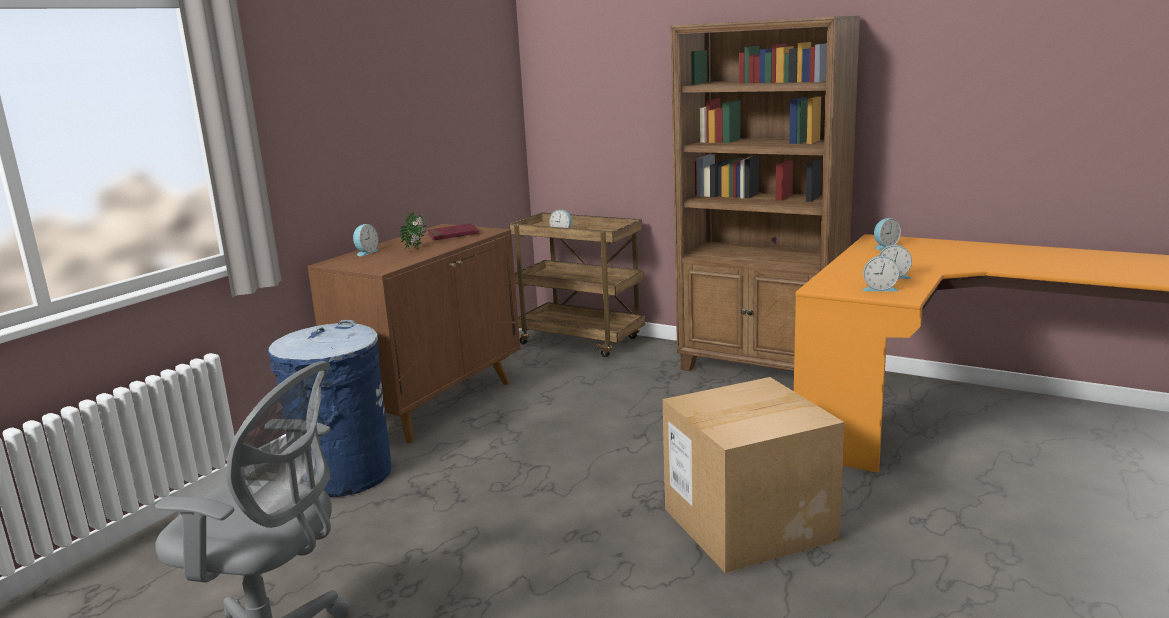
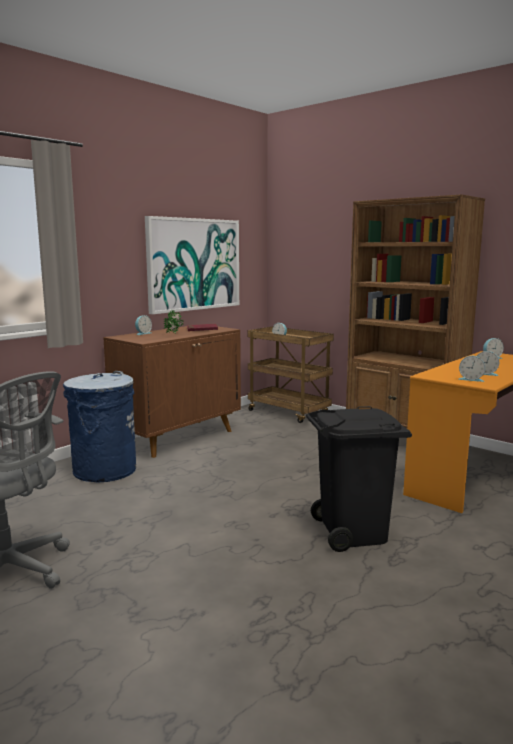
camera: 10 degrees right, 5 degrees down
cardboard box [662,377,845,573] -> black trash can [306,406,412,552]
none -> picture [145,216,239,314]

